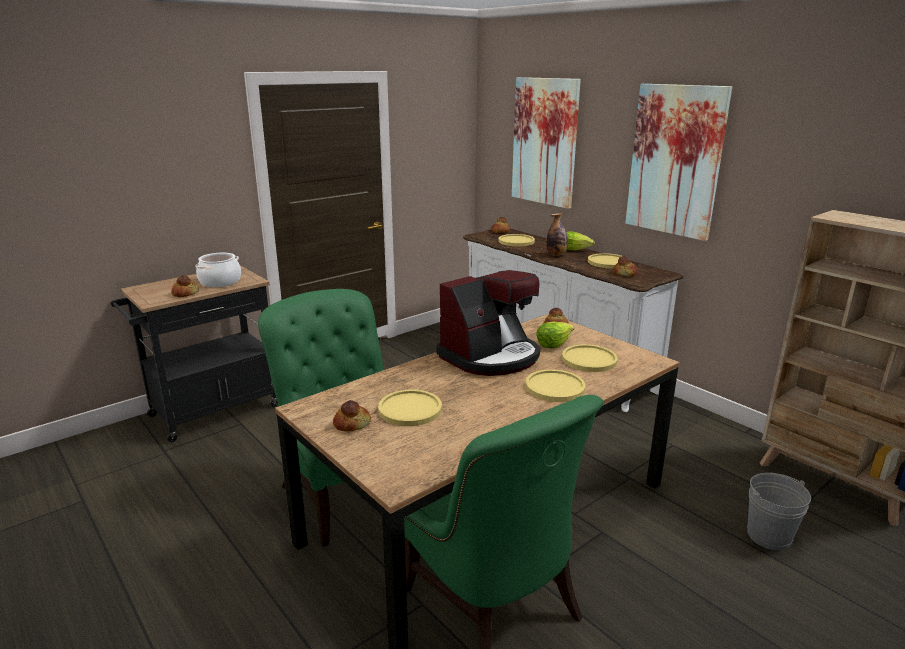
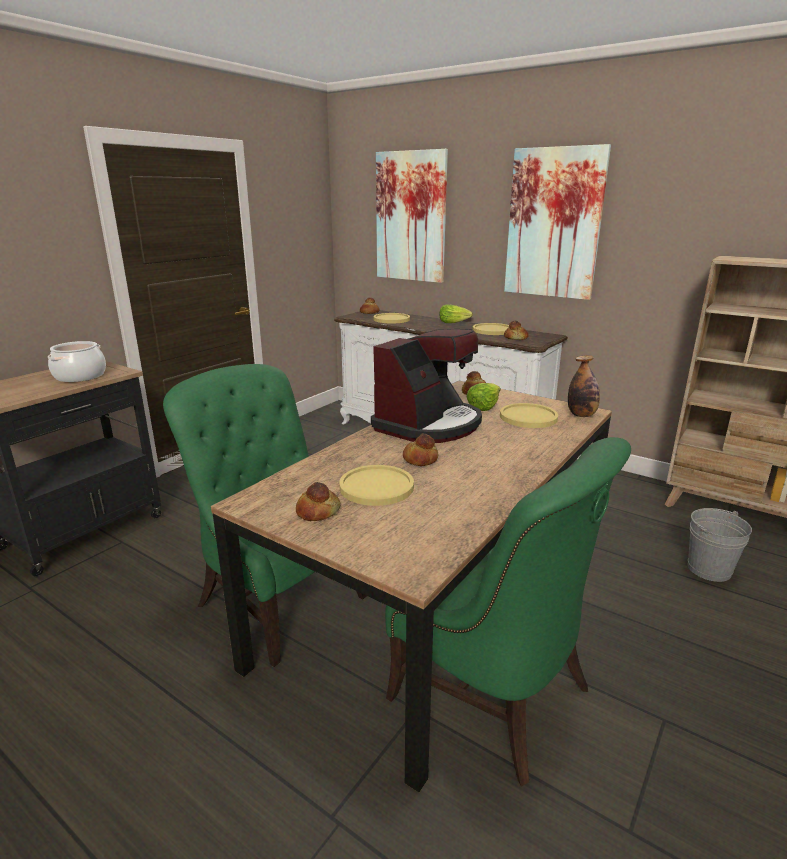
camera: 15 degrees left, 0 degrees up
bread [171,275,199,297] -> bread moved to [403,434,438,466]
yellow plate [525,369,586,402] -> none
bottle [546,213,568,256] -> bottle moved to [568,355,600,417]

